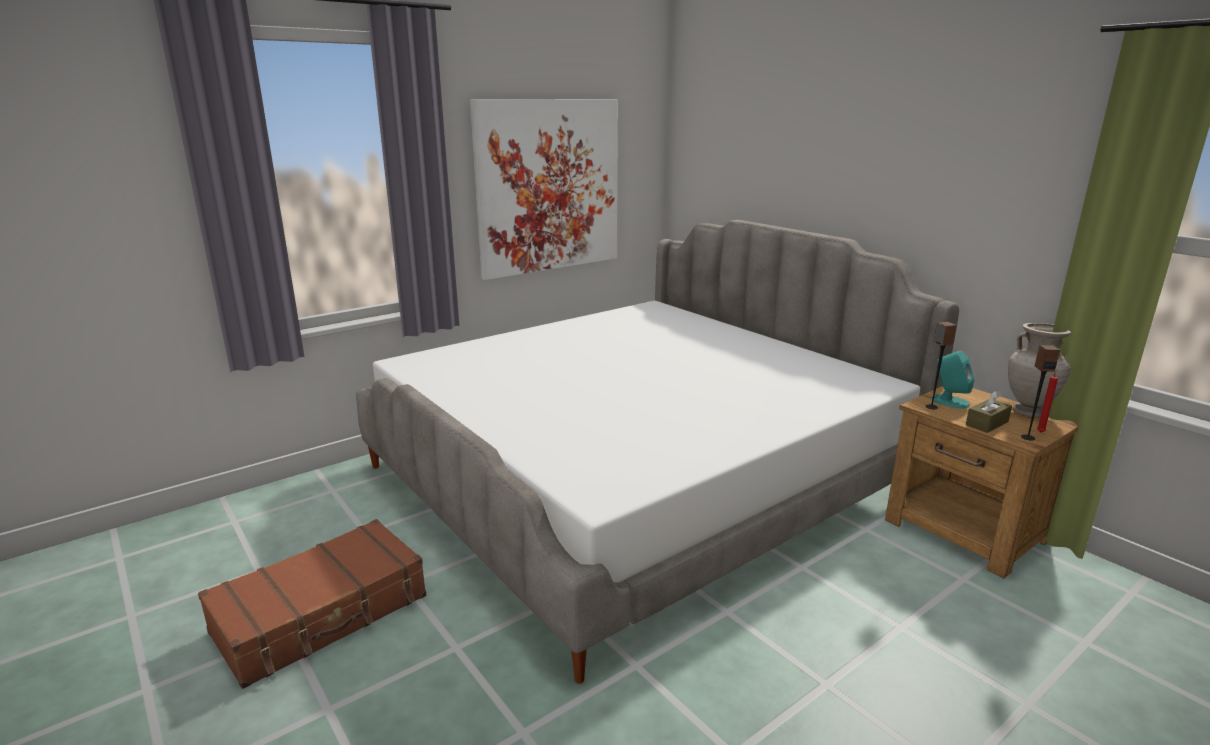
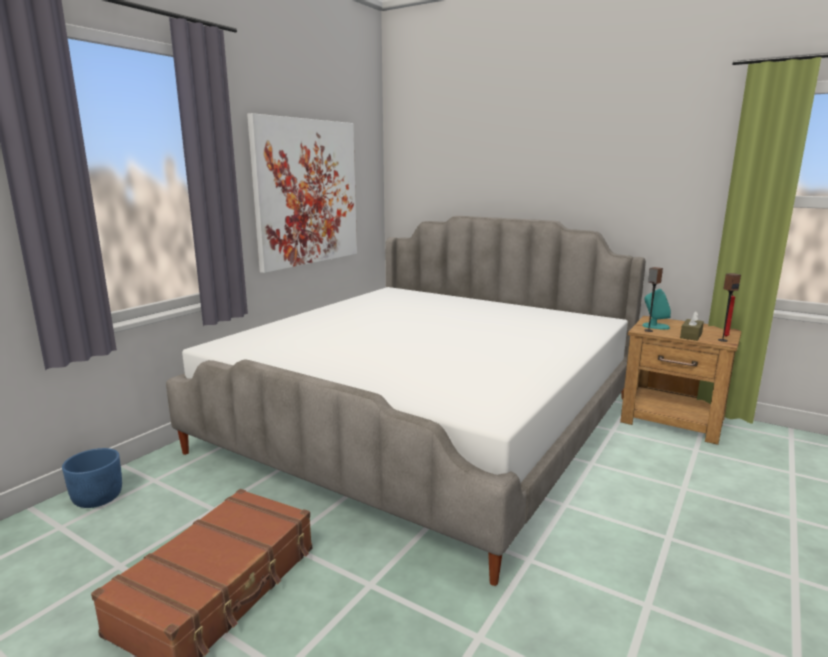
camera: 20 degrees left, 5 degrees down
beige vase [1008,323,1071,417] -> none
none -> blue planter [62,448,122,508]

